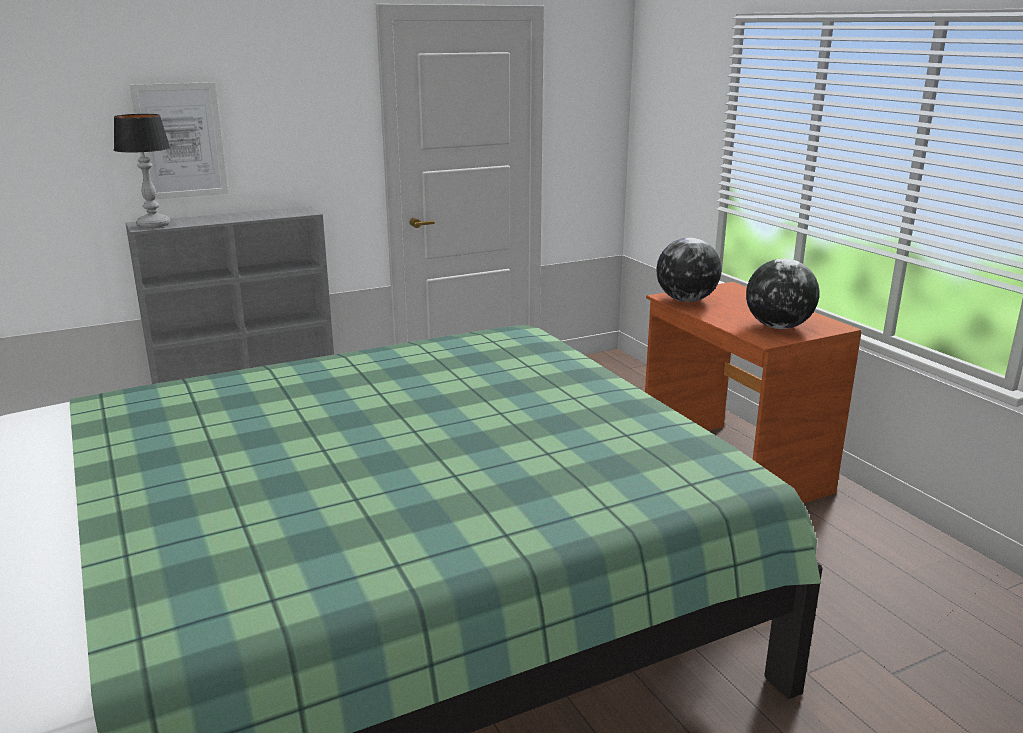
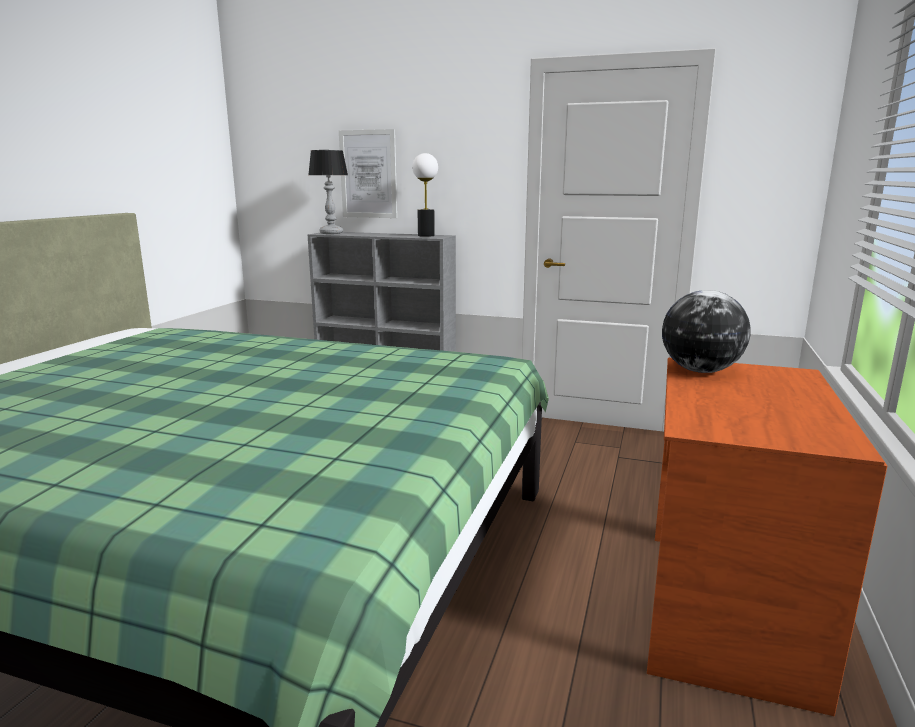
camera: 45 degrees right, 5 degrees down
globe [746,258,820,329] -> none
none -> table lamp [412,153,438,237]

